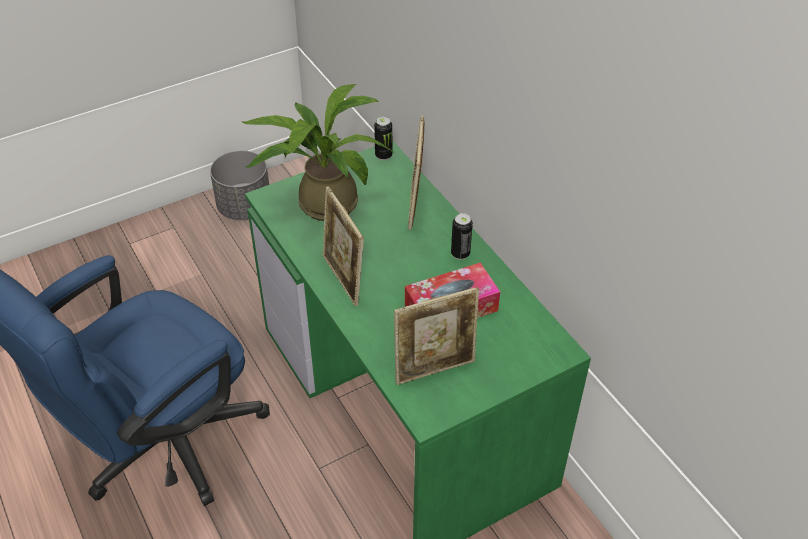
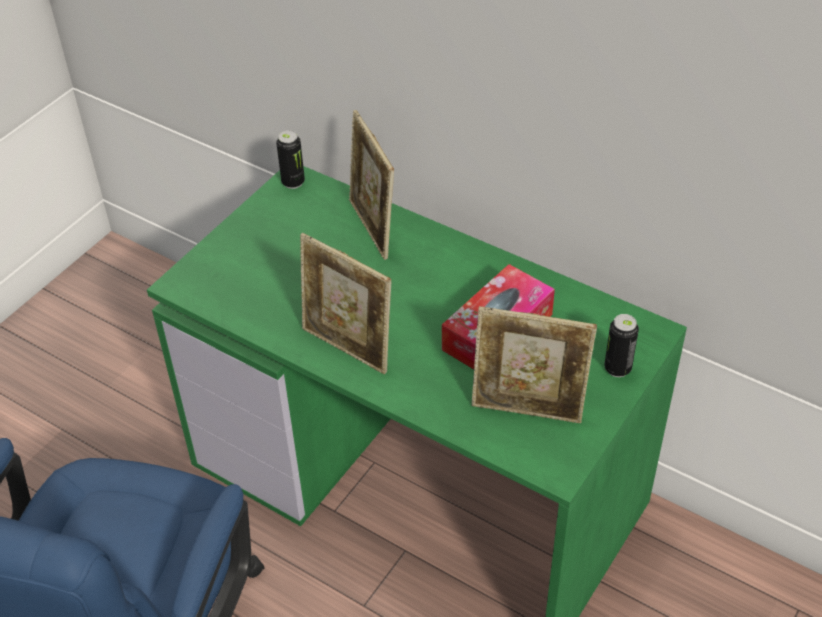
camera: 25 degrees left, 0 degrees up
grey planter [210,150,269,220] -> none
potted plant [243,84,396,221] -> none
picture frame [394,287,479,385] -> picture frame turned 60 degrees clockwise [472,306,597,423]
can [451,213,473,260] -> can moved to [604,314,639,377]

